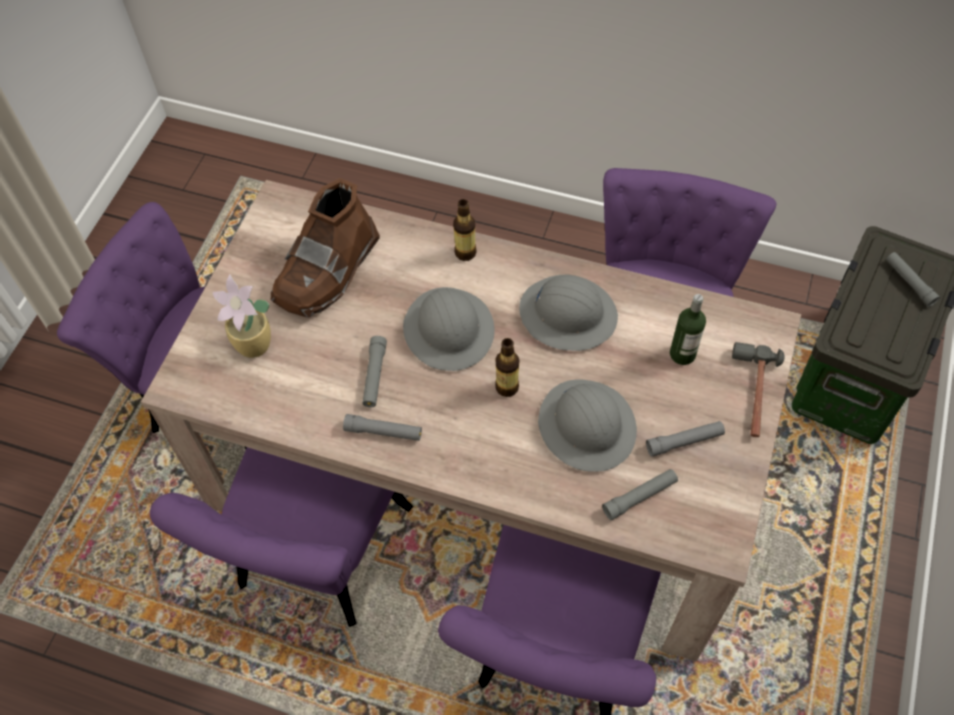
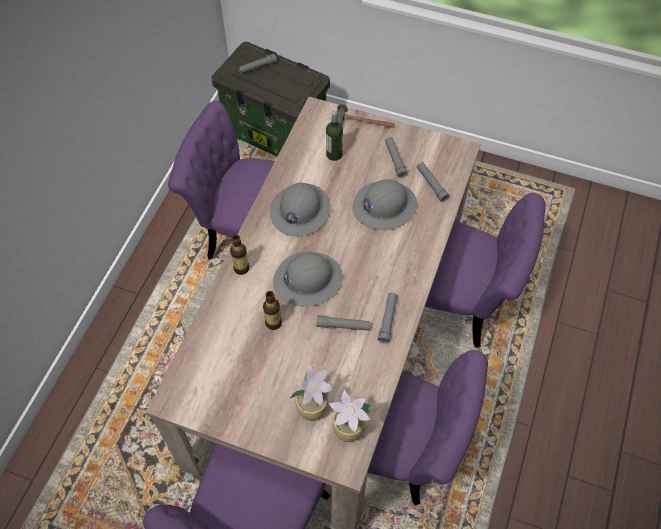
camera: 90 degrees left, 0 degrees up
brown boot [271,178,380,318] -> none
bottle [495,338,519,397] -> bottle moved to [263,291,282,330]
none -> potted plant [329,390,373,442]

